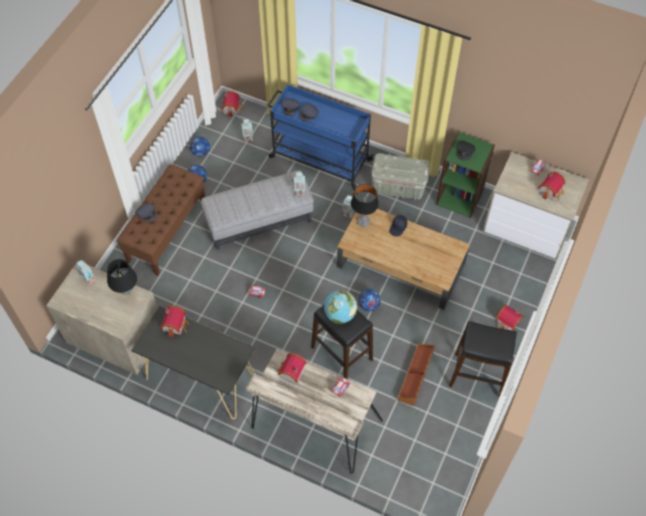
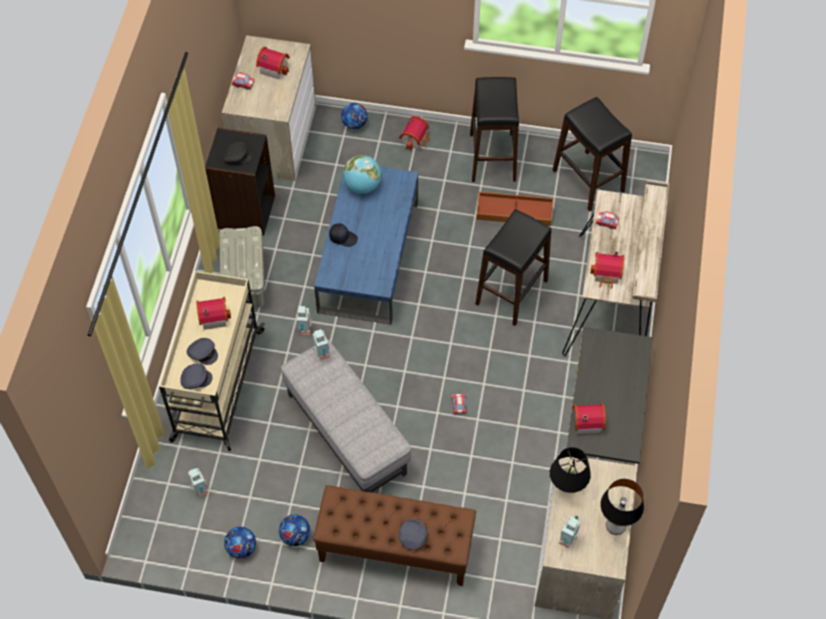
camera: 105 degrees left, 0 degrees up
toy house [221,91,243,117] -> toy house moved to [196,297,231,329]
blue cart [267,84,374,190] -> beige cart [159,271,265,451]
globe [324,290,357,324] -> globe moved to [343,155,382,194]
brown coffee table [337,209,470,310] -> blue coffee table [314,162,418,325]
table lamp [351,184,379,227] -> table lamp moved to [600,479,644,535]
football [358,289,381,311] -> football moved to [341,103,368,129]
green bookcase [436,132,495,218] -> black bookcase [205,128,275,236]
none -> black stool [553,97,632,212]

